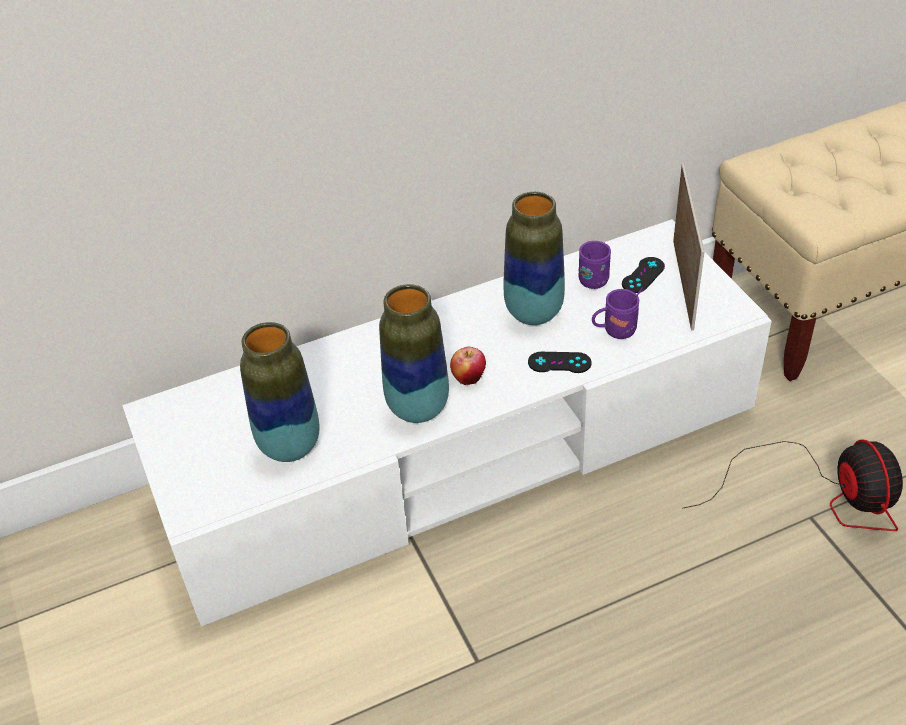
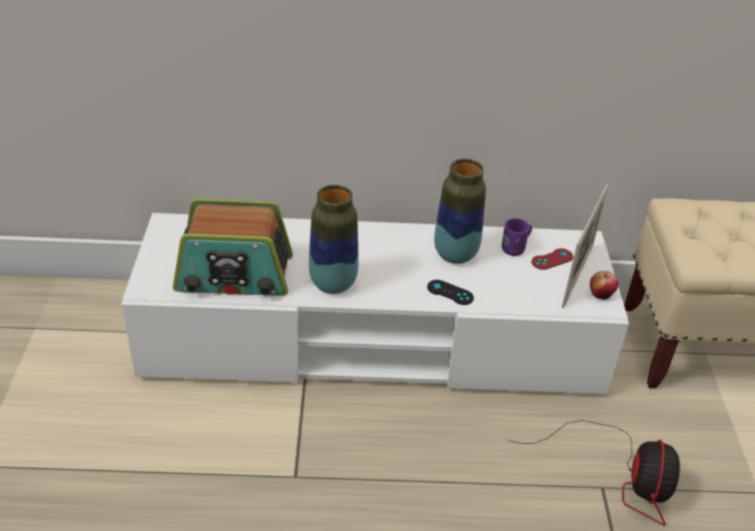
camera: 20 degrees right, 5 degrees down
vase [240,322,320,462] -> radio [173,199,293,296]
apple [450,347,486,385] -> apple moved to [590,271,618,300]
purple mug [592,288,643,339] -> none
black game controller [622,257,665,293] -> red game controller [531,248,573,270]

